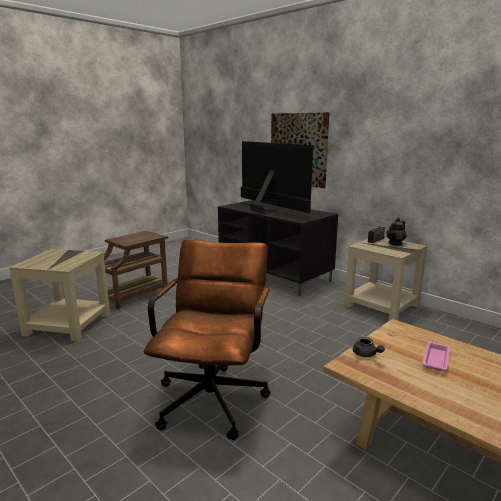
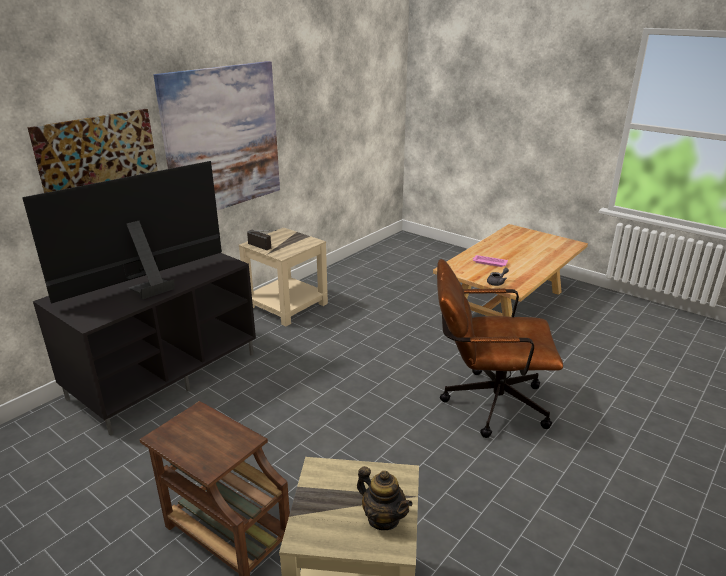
camera: 95 degrees left, 10 degrees up
teapot [387,217,407,246] -> teapot moved to [357,466,413,530]
none -> picture [154,61,280,210]

